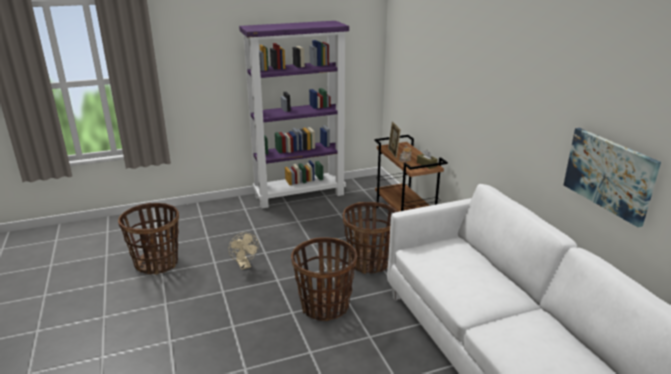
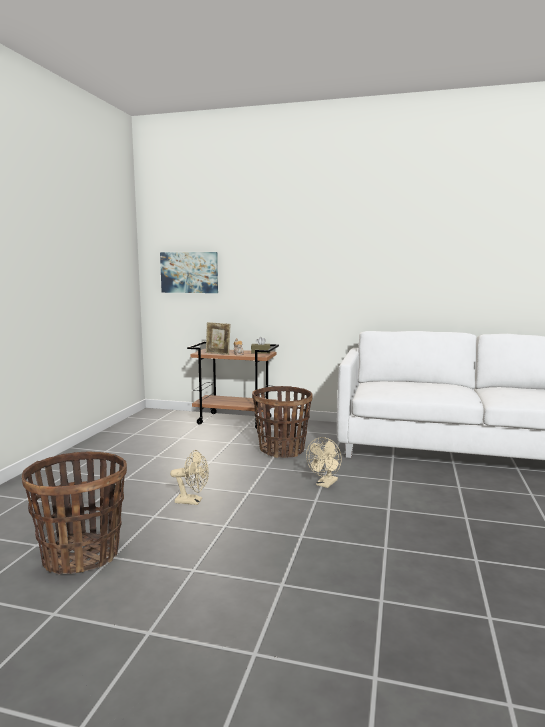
camera: 55 degrees left, 15 degrees down
purple bookcase [239,21,349,208] -> none
basket [291,237,357,321] -> beige fan [306,437,342,488]
picture [564,128,661,227] -> picture moved to [160,252,218,293]

